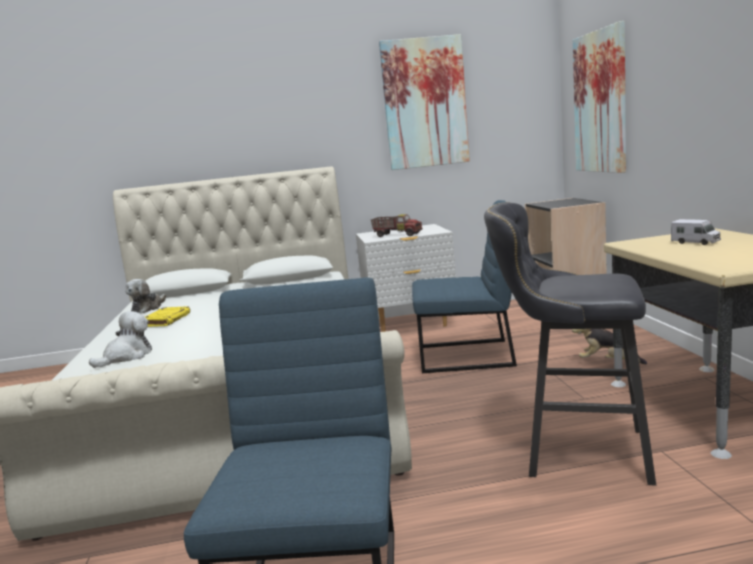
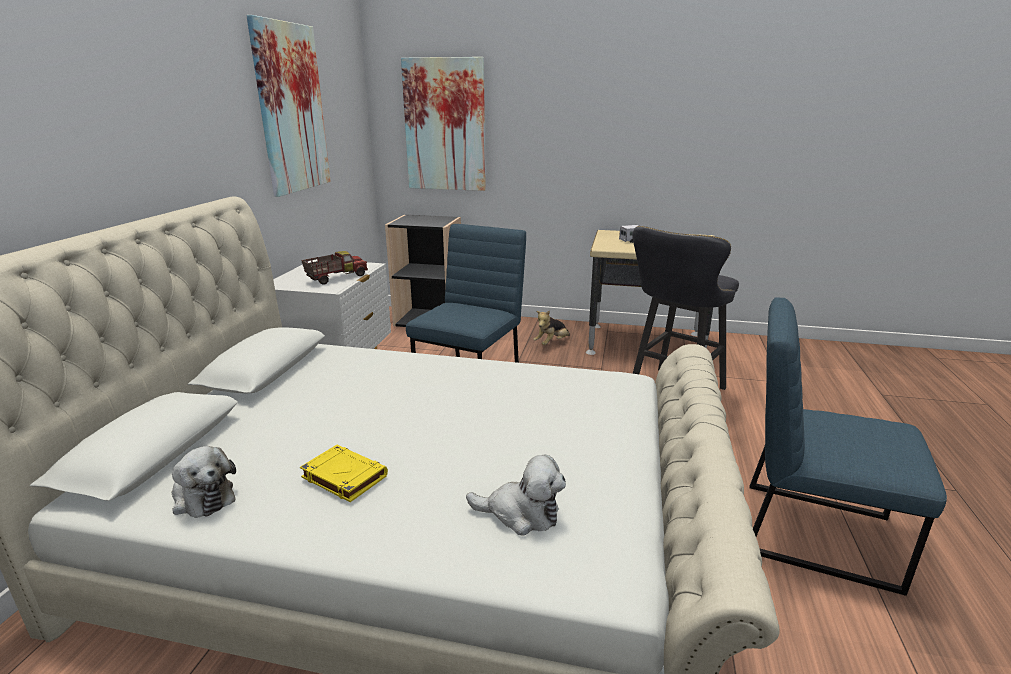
camera: 70 degrees left, 10 degrees up
plush toy [89,311,152,368] -> plush toy turned 135 degrees clockwise [466,454,566,536]

